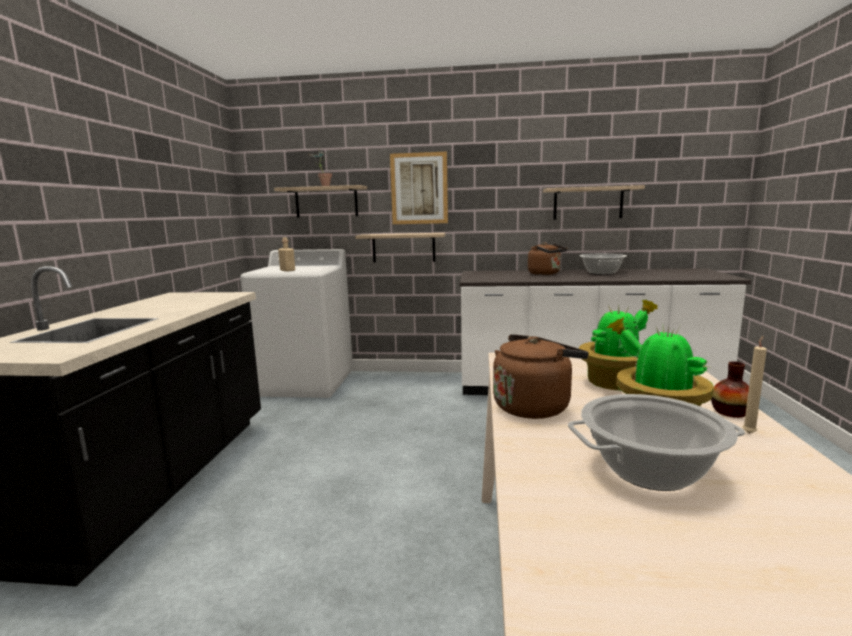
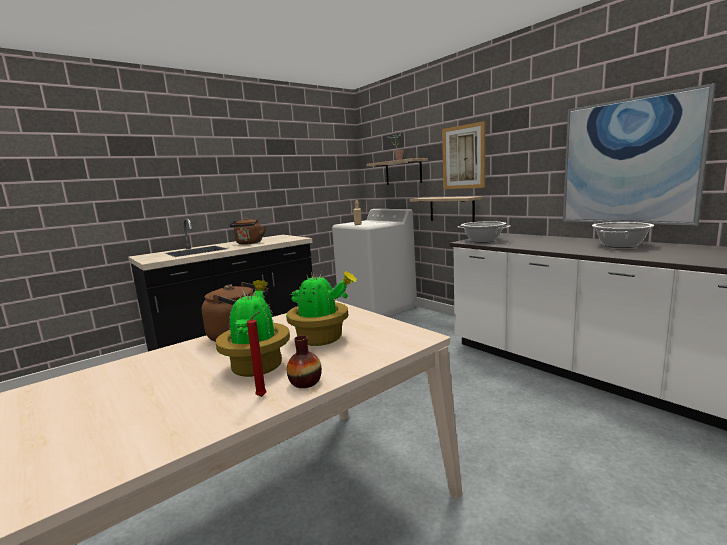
camera: 45 degrees right, 0 degrees up
brown kettle [528,242,568,275] -> brown kettle moved to [229,218,266,245]
shelf [543,185,645,220] -> picture [563,83,715,226]
cooking pot [568,394,745,491] -> cooking pot moved to [457,221,511,243]
beige candle [742,336,767,434] -> red candle [247,312,267,397]

